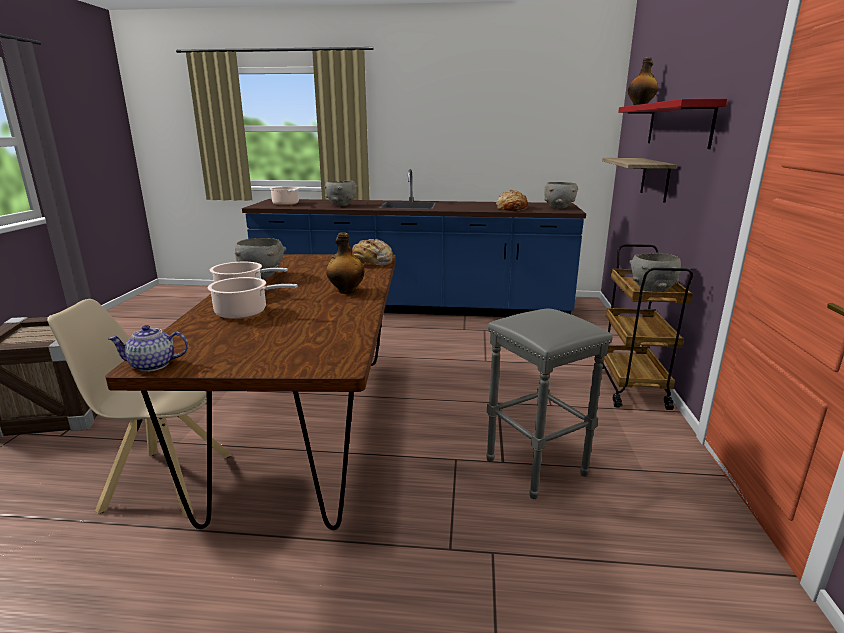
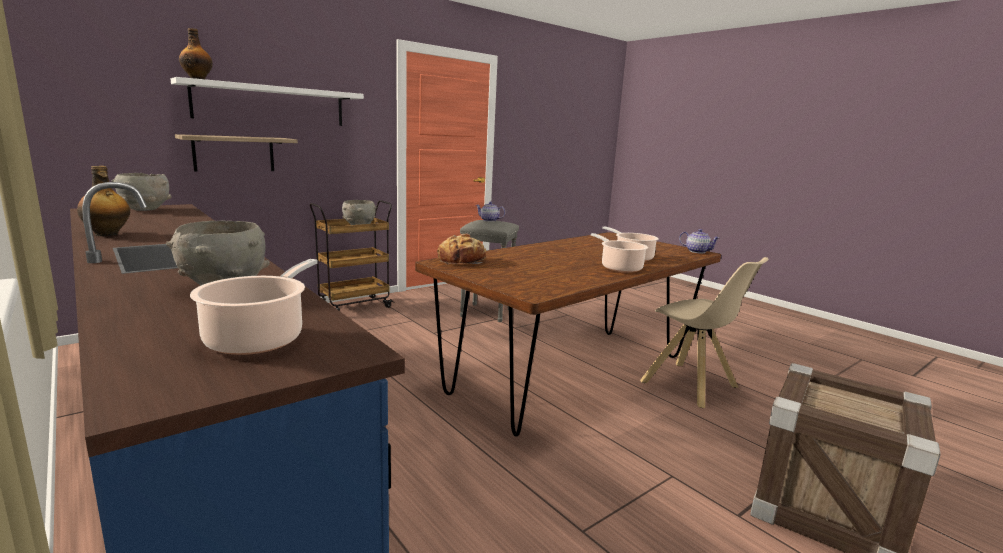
camera: 135 degrees left, 5 degrees down
grey bowl [235,238,286,279] -> none
bottle [326,232,364,294] -> bottle moved to [77,166,130,236]
bread [496,190,528,211] -> none
red shelf [618,99,727,149] -> white shelf [170,77,364,126]
none -> teapot [476,202,505,222]

